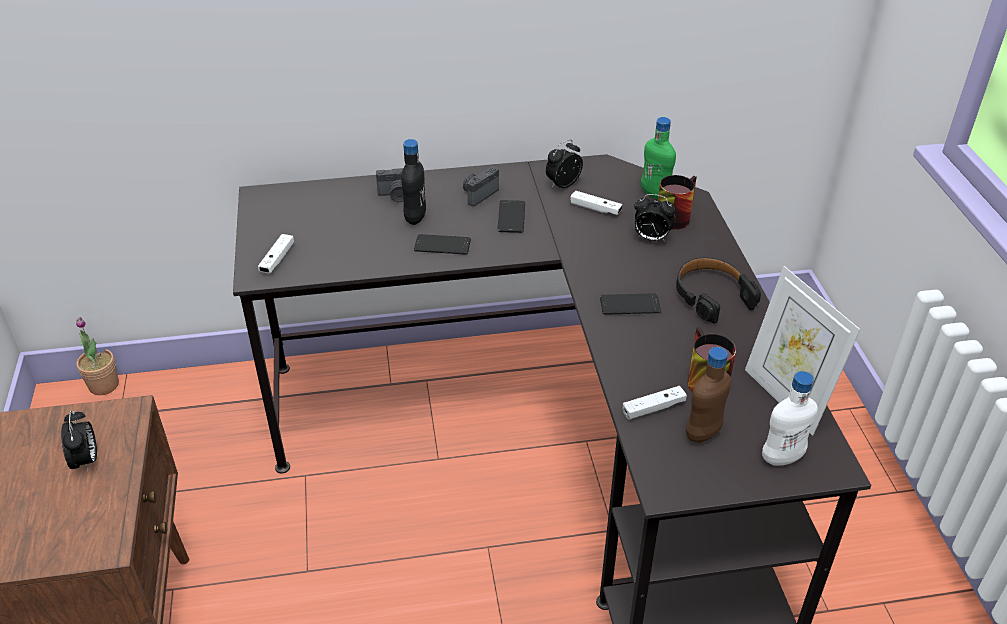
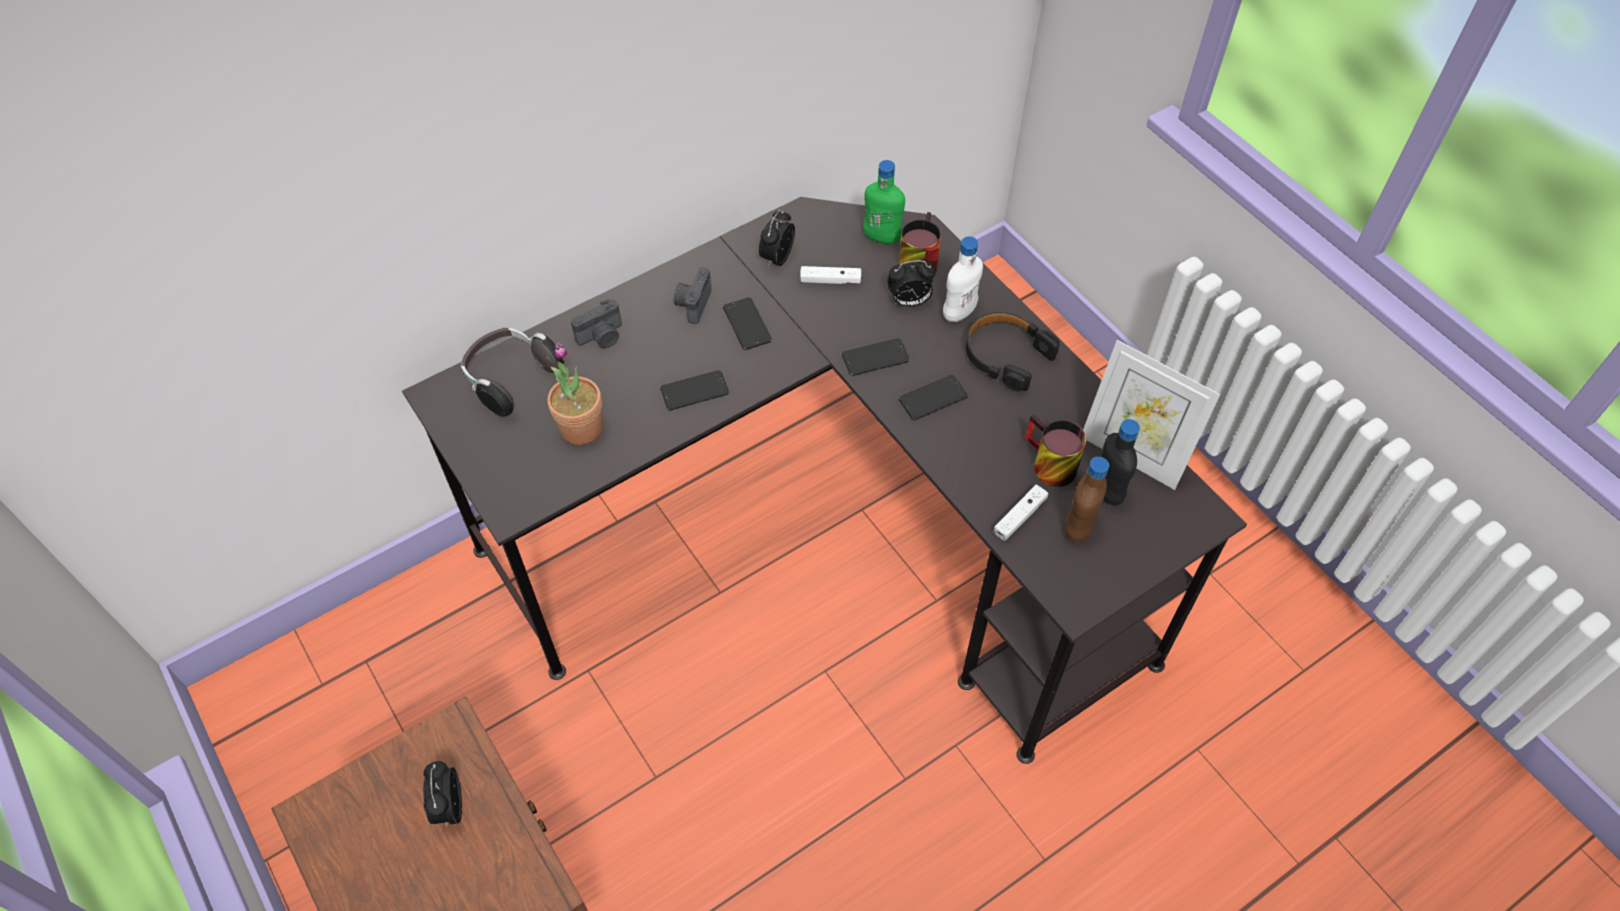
camera: 25 degrees left, 15 degrees up
alarm clock [61,411,97,472] -> alarm clock turned 150 degrees counterclockwise [423,761,462,827]
potted plant [76,317,119,395] -> potted plant moved to [547,343,603,445]
white game controller [258,234,294,273] -> none
black bottle [401,139,426,225] -> black bottle moved to [1102,419,1140,506]
white bottle [762,371,818,466] -> white bottle moved to [943,236,983,322]
none -> headphones [461,327,565,416]
none -> phone [842,338,910,376]

